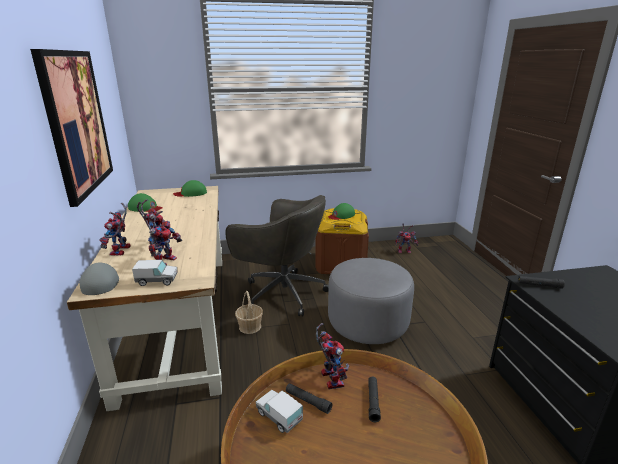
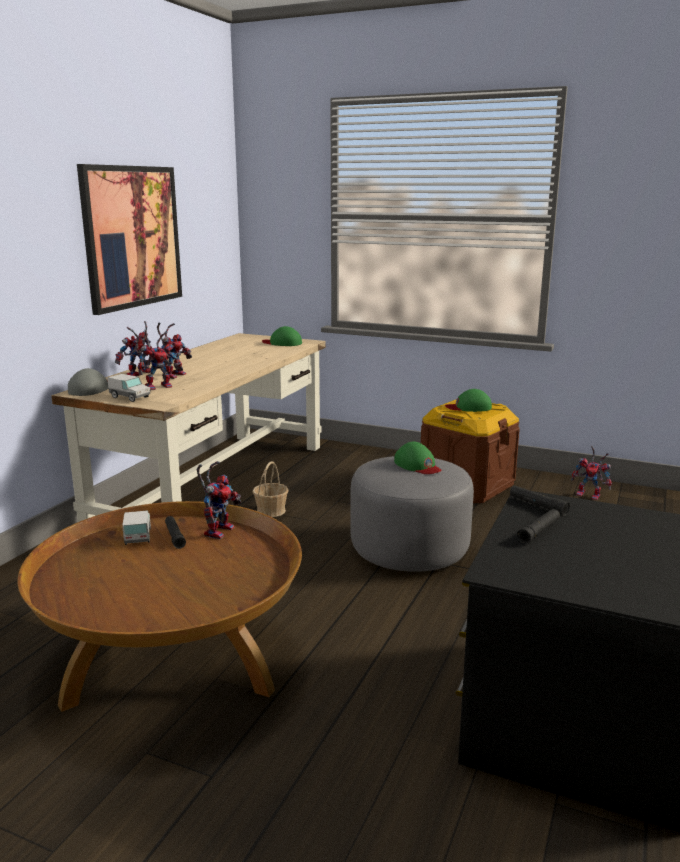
camera: 35 degrees right, 5 degrees down
green cap [128,193,162,212] -> green cap moved to [394,442,442,474]
grey office chair [225,195,329,316] -> none
black flashlight [368,377,381,422] -> black flashlight moved to [517,509,560,544]

